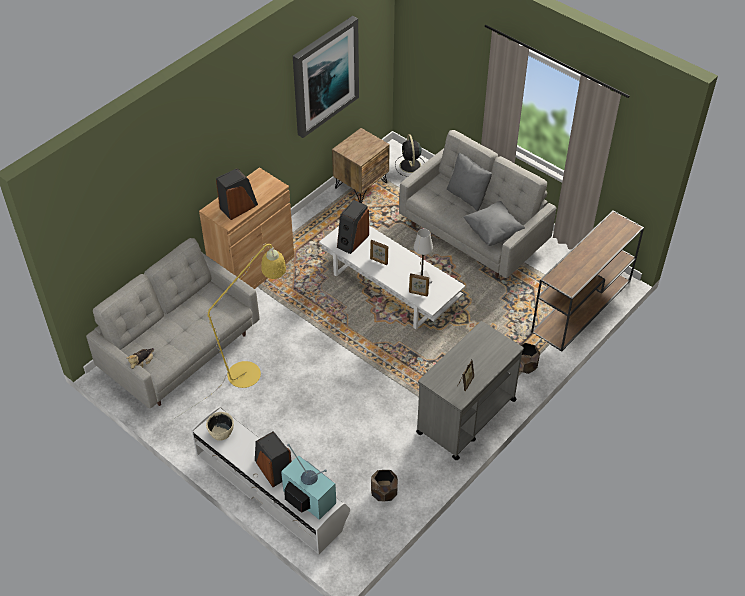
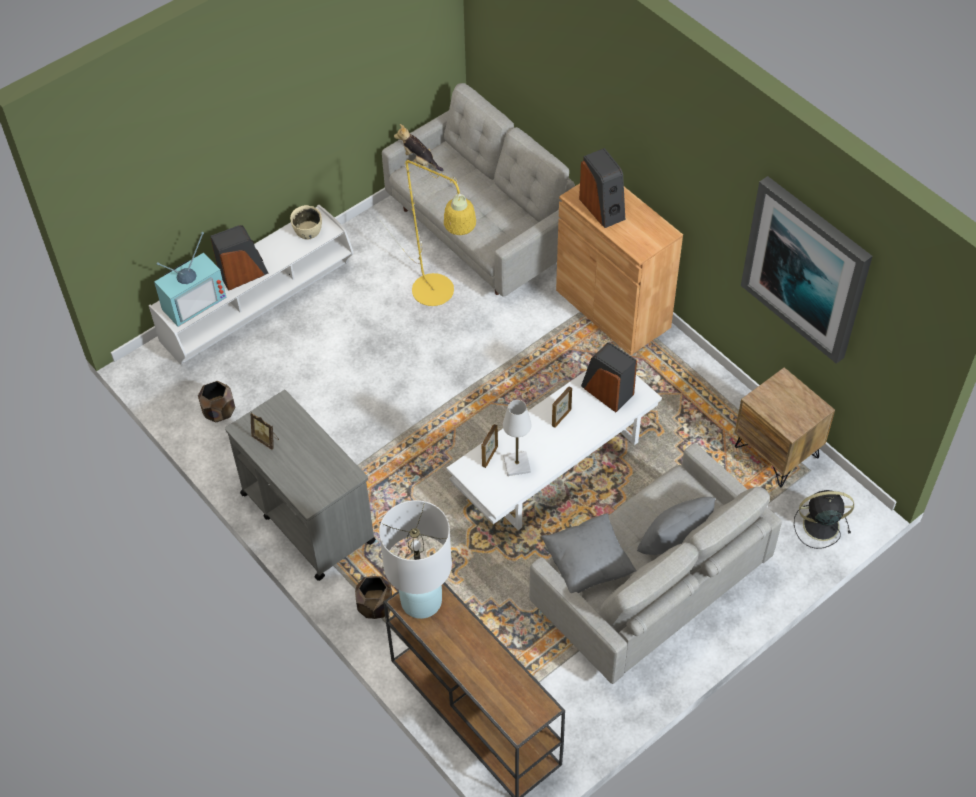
camera: 100 degrees right, 5 degrees up
none -> white table lamp [379,500,452,619]

